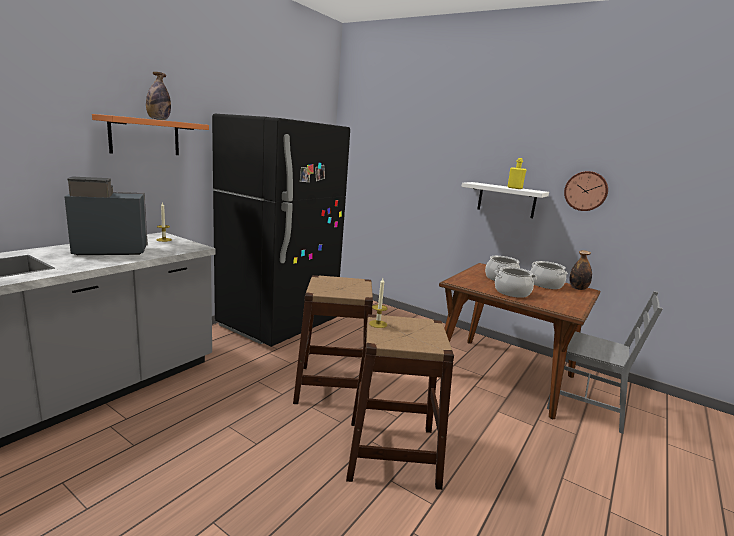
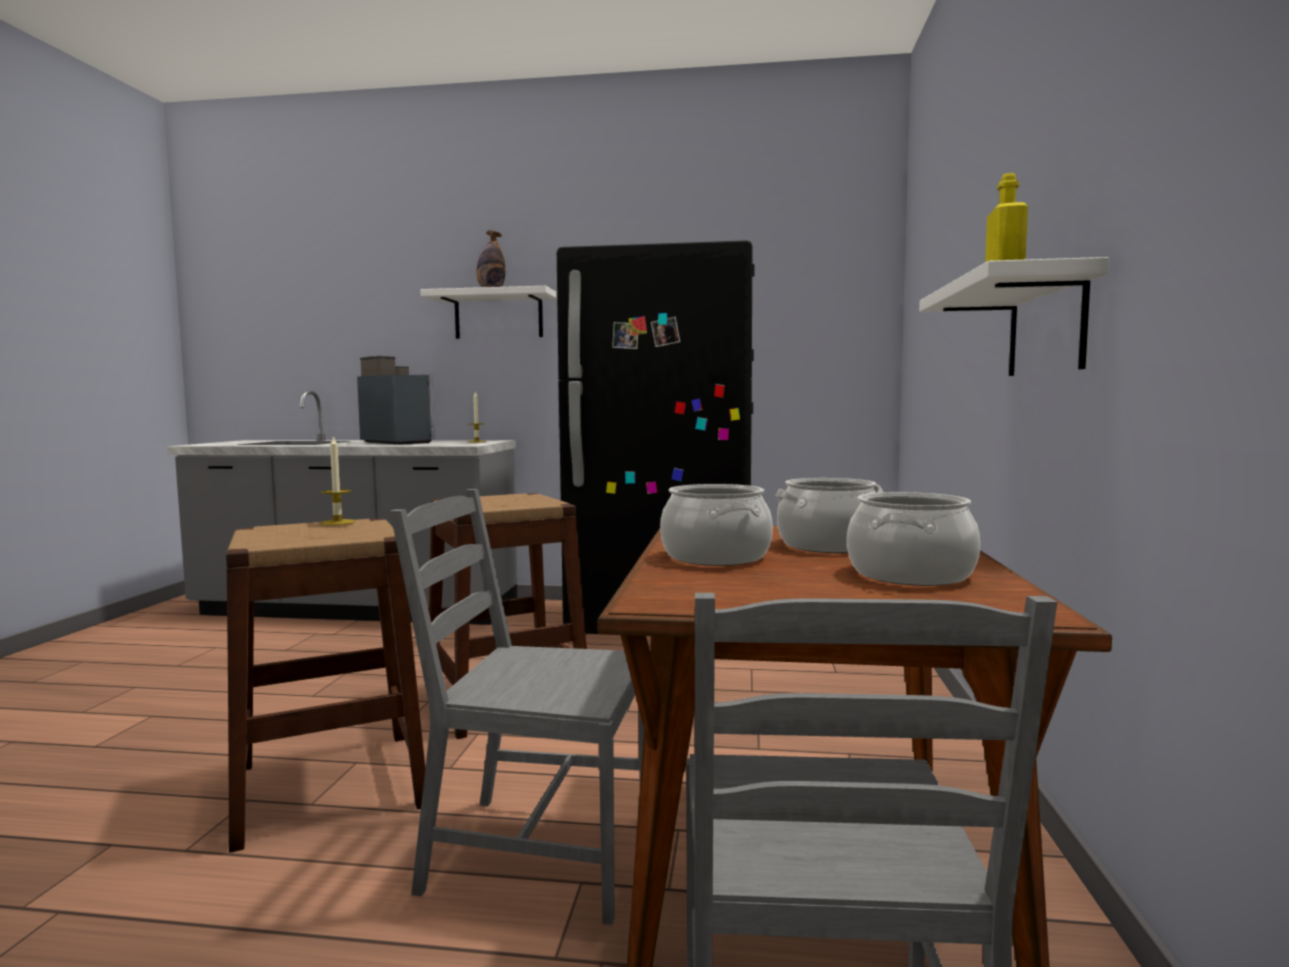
camera: 65 degrees right, 10 degrees down
orange shelf [92,114,209,155] -> white shelf [421,286,557,339]
wall clock [564,171,608,211] -> none
bottle [570,250,592,290] -> none
none -> grey chair [390,489,644,925]

